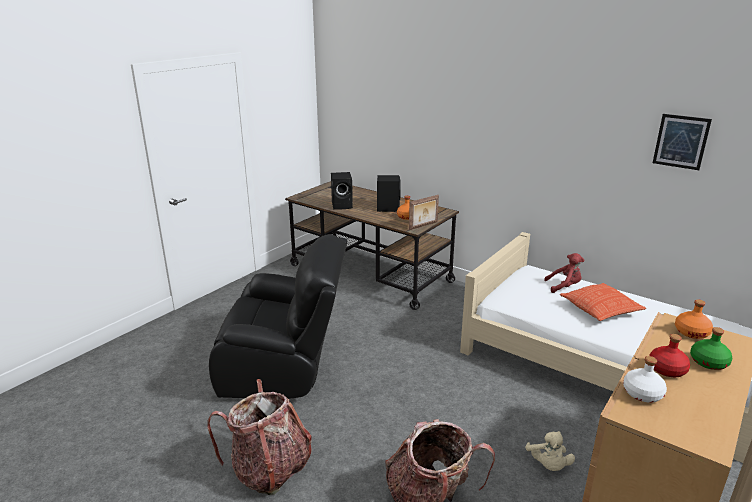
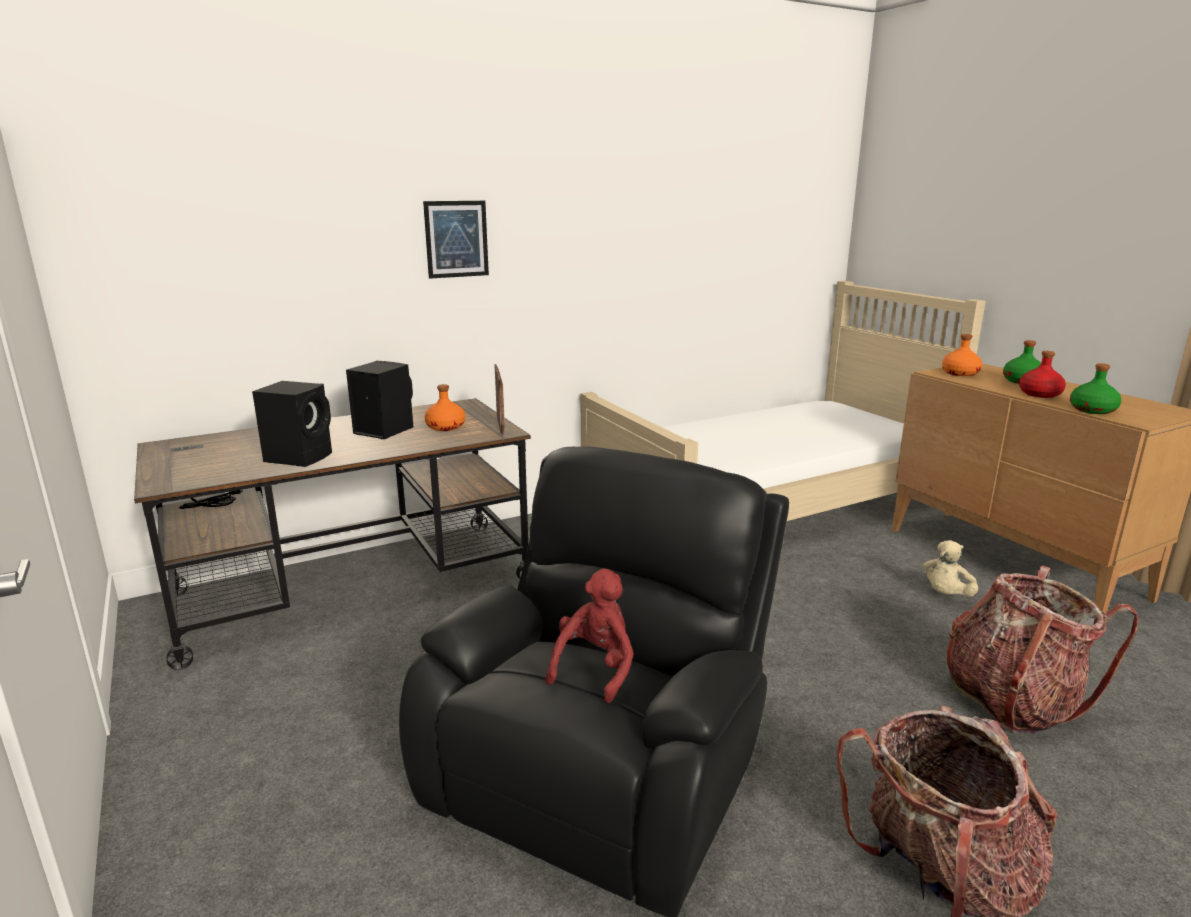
camera: 65 degrees left, 5 degrees down
beige plush toy [525,431,575,471] -> beige plush toy turned 105 degrees clockwise [924,540,978,597]
red plush toy [544,253,585,293] -> red plush toy moved to [546,568,634,703]
orange pillow [560,283,646,321] -> none
white bottle [623,356,667,403] -> green bottle [1070,363,1122,414]
picture [653,114,712,170] -> picture moved to [423,201,489,279]

